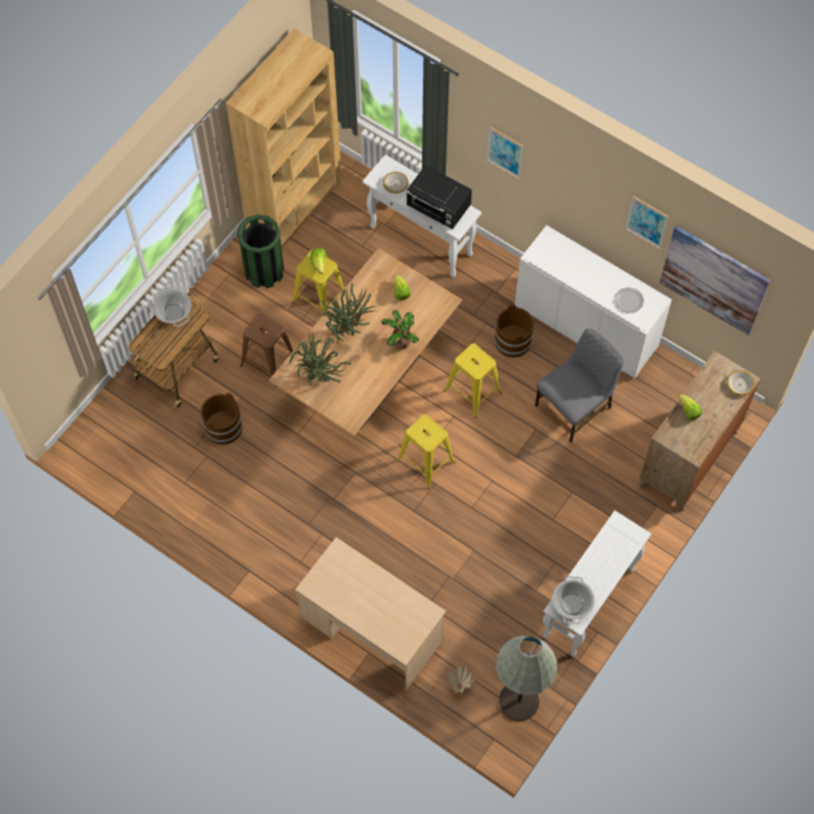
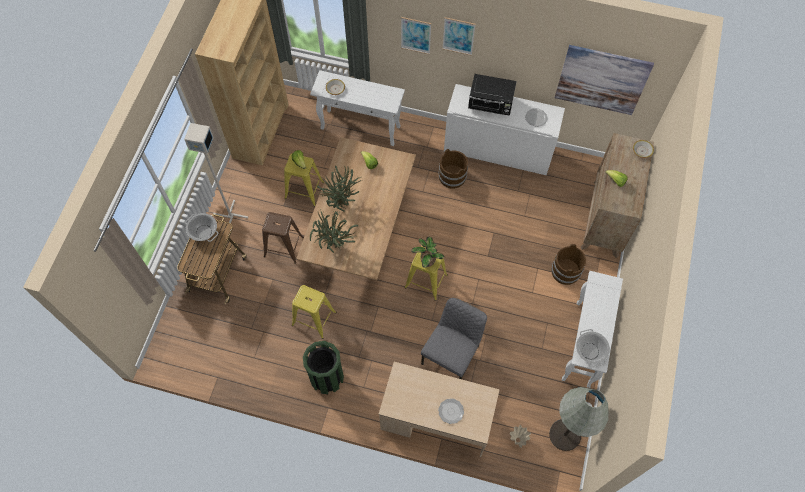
camera: 20 degrees left, 0 degrees up
brown bucket [201,393,243,445] -> brown bucket moved to [551,244,586,285]
green trash can [237,214,284,289] -> green trash can moved to [303,341,344,394]
potted plant [381,310,419,350] -> potted plant moved to [411,237,444,268]
black microwave [406,165,472,229] -> black microwave moved to [468,74,517,116]
yellow stool [444,343,502,418] -> yellow stool moved to [292,285,336,339]
grey chair [535,329,624,443] -> grey chair moved to [421,298,487,379]
picture [625,196,668,249] -> picture moved to [443,17,475,56]
none -> grey floor lamp [184,123,248,224]
none -> plate [438,399,464,424]

